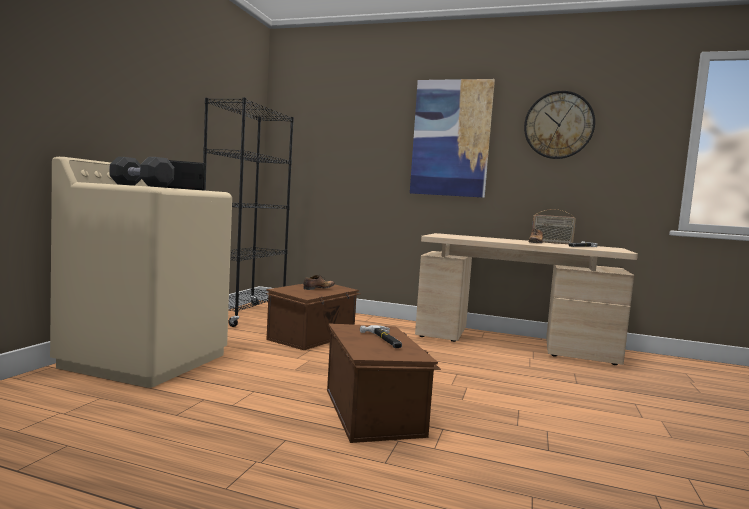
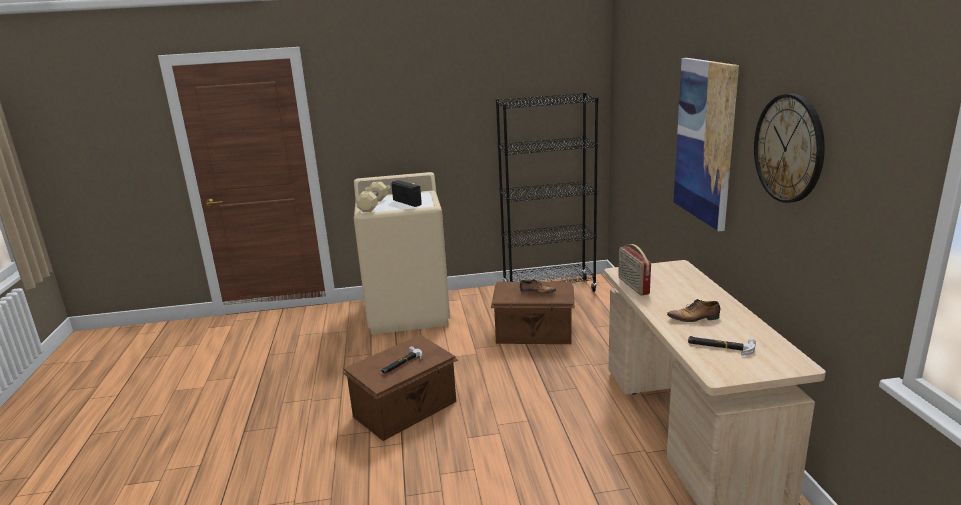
camera: 65 degrees right, 15 degrees up
black dumbbell [110,157,174,187] -> beige dumbbell [356,182,388,212]
radio [532,209,576,244] -> radio moved to [618,244,651,295]

